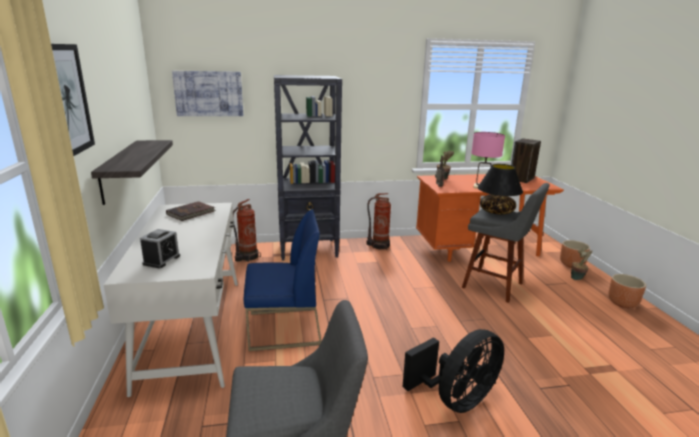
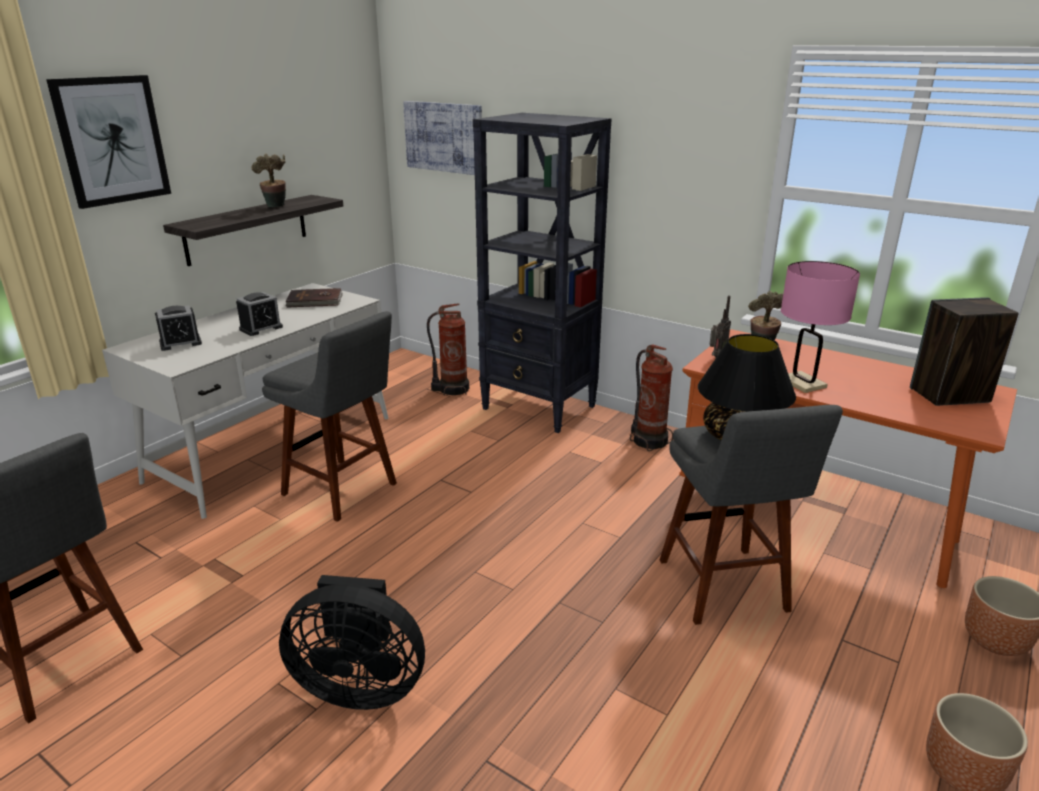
camera: 45 degrees right, 5 degrees up
blue chair [244,209,322,351] -> grey stool [262,311,397,522]
potted plant [571,248,592,280] -> potted plant moved to [251,153,286,207]
none -> alarm clock [236,292,283,336]

